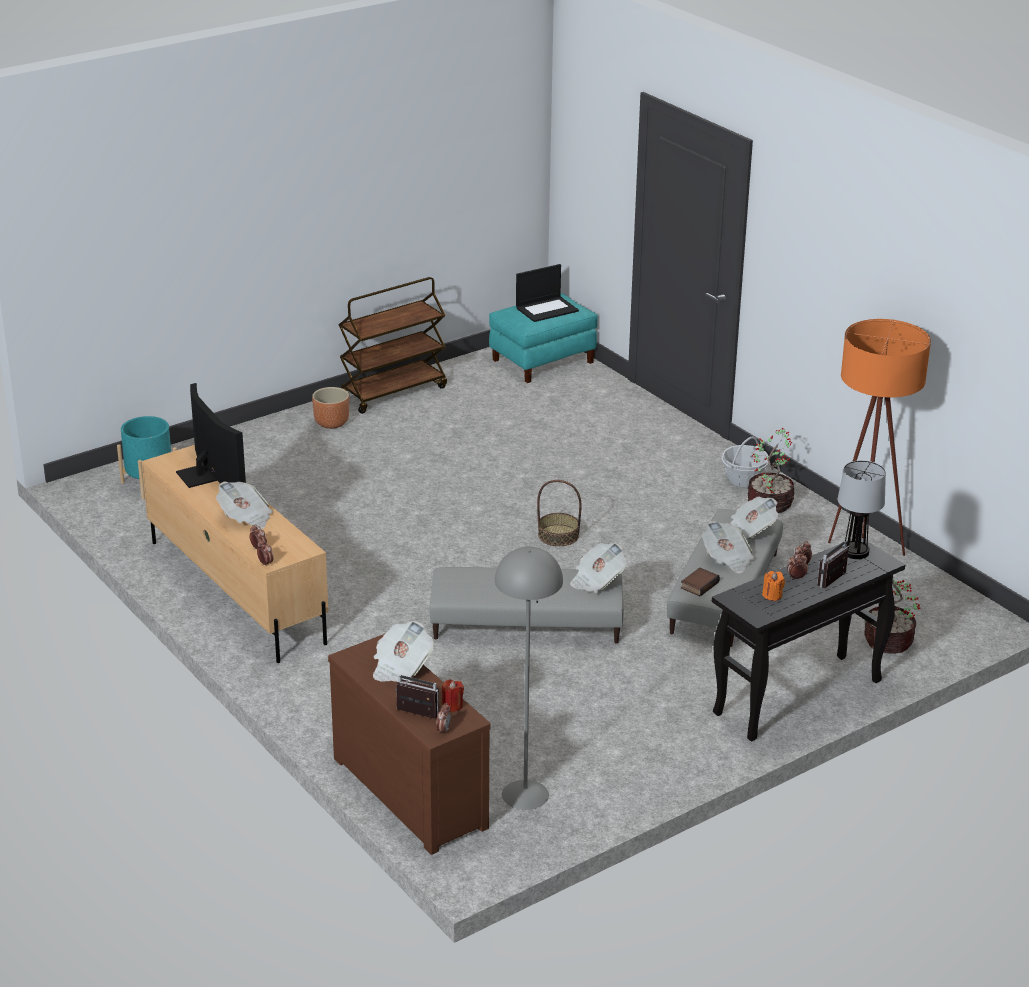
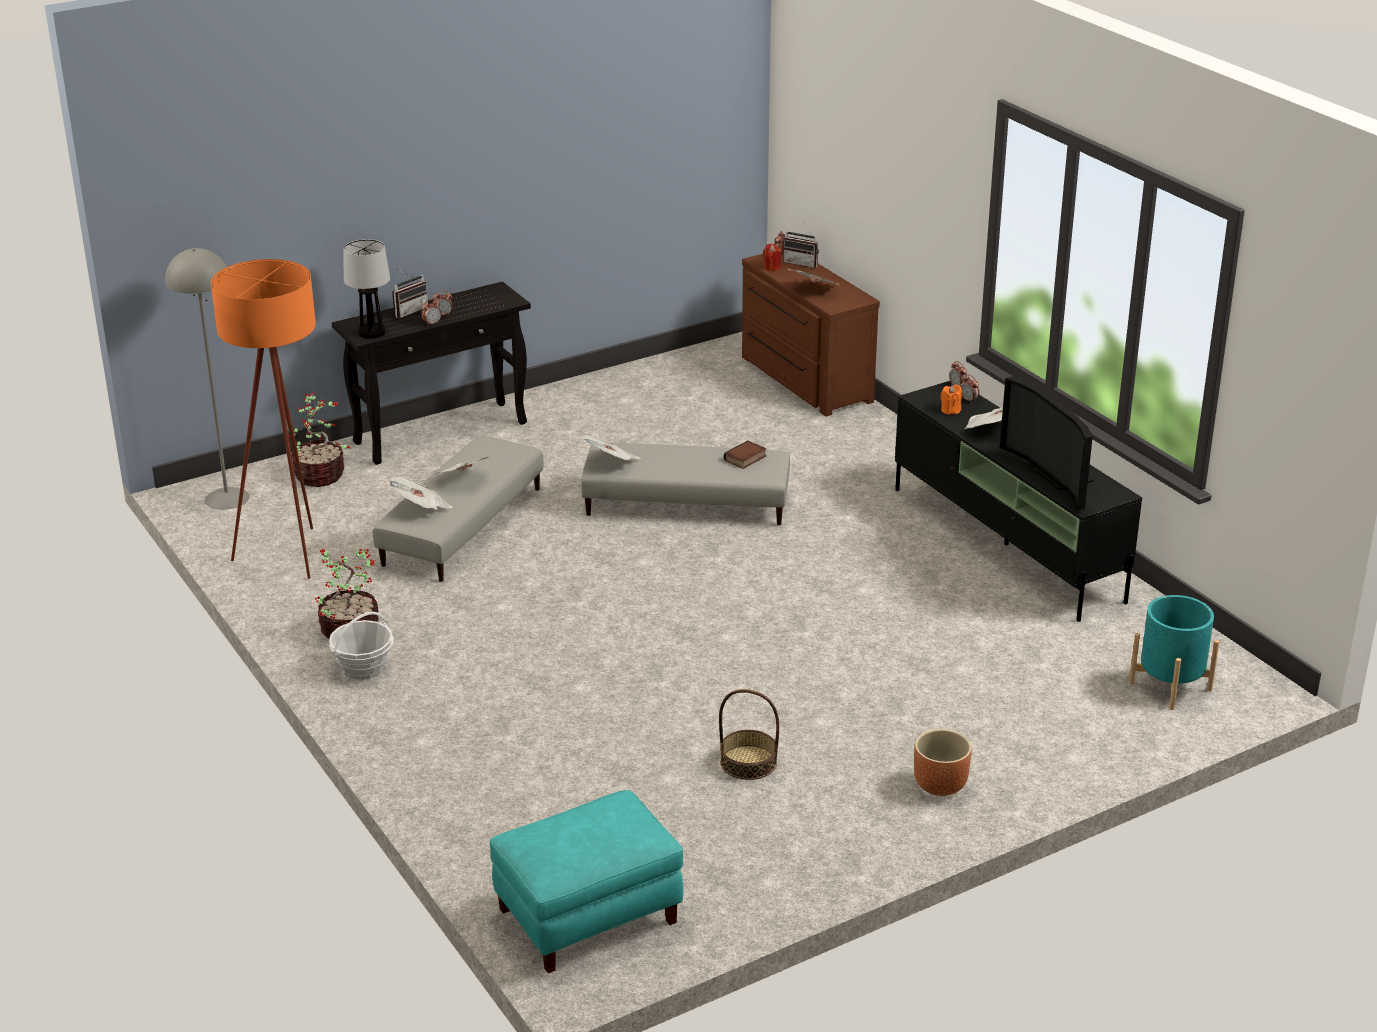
camera: 175 degrees left, 0 degrees up
beige tv stand [142,445,329,663] -> black tv stand [895,381,1142,622]
brown cart [339,277,447,414] -> none
grey floor lamp [495,547,563,810] -> grey floor lamp moved to [165,248,250,510]
laptop [516,264,579,322] -> none
basket [537,480,582,546] -> basket moved to [719,689,779,780]
book [681,567,720,597] -> book moved to [724,441,766,469]
orange candle [762,571,785,601] -> orange candle moved to [941,385,962,415]

